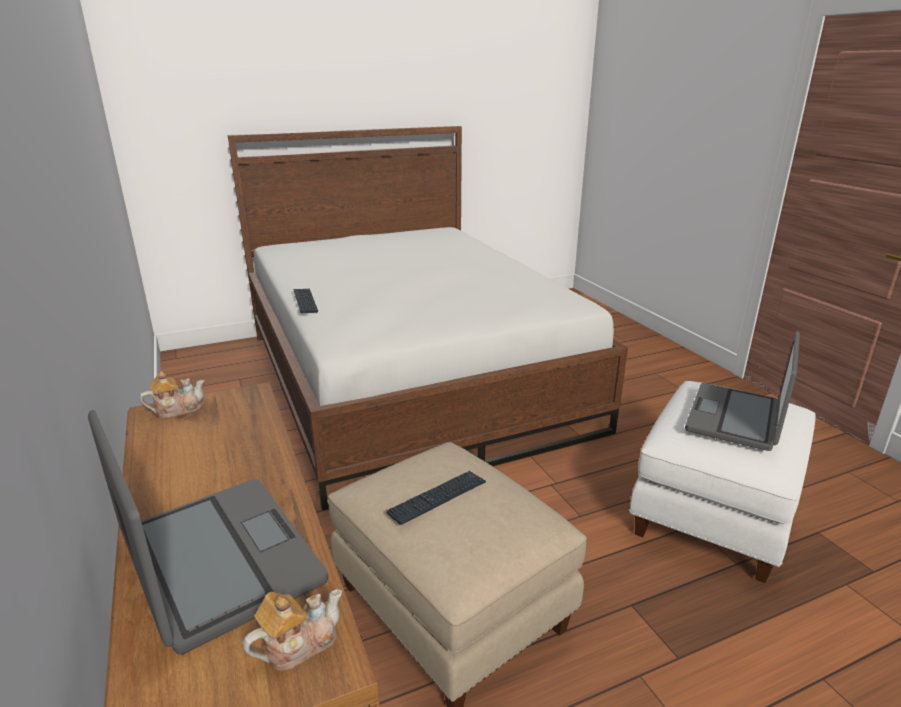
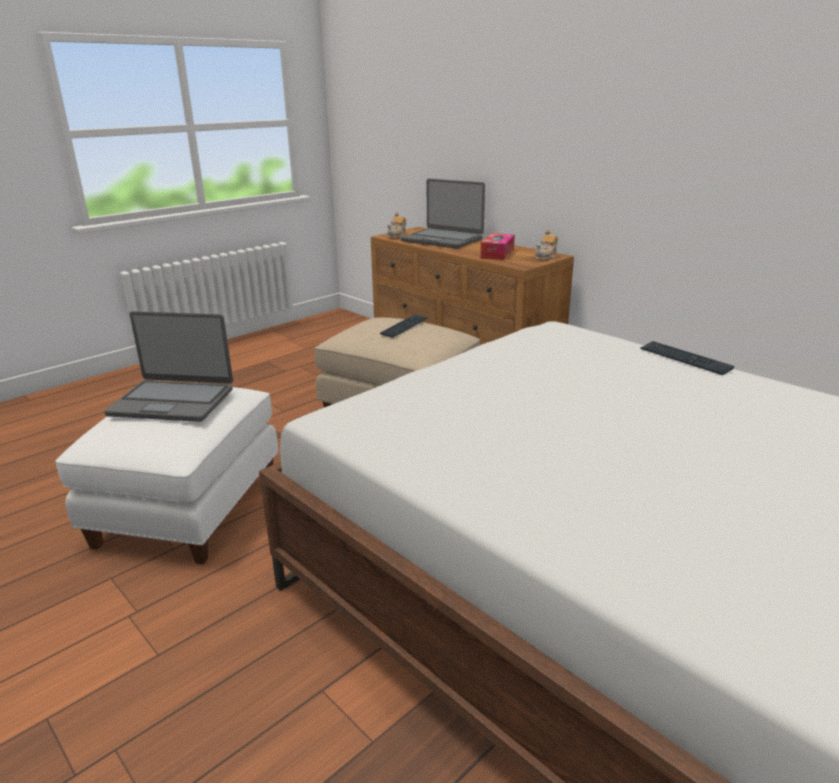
camera: 160 degrees right, 0 degrees up
laptop [685,331,800,451] -> laptop turned 90 degrees clockwise [104,311,233,422]
none -> tissue box [480,233,515,260]

